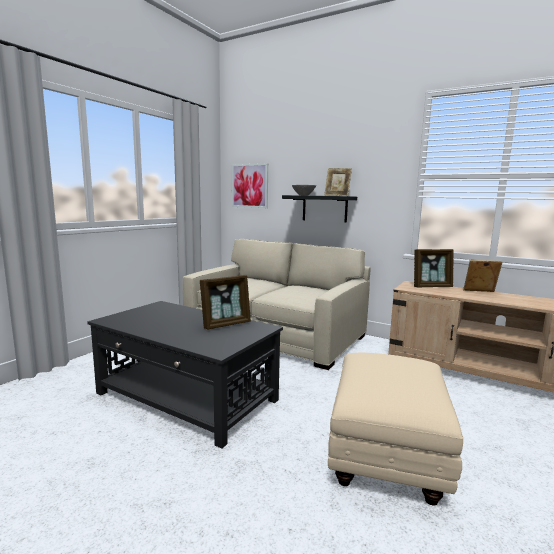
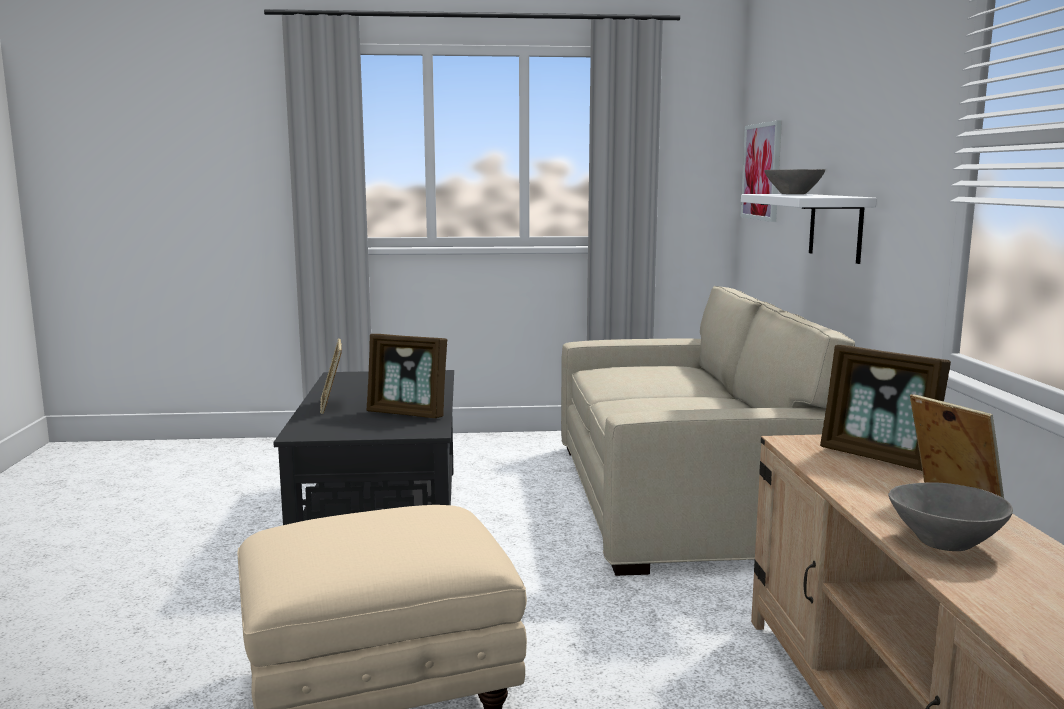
camera: 55 degrees right, 0 degrees up
black shelf [282,195,357,223] -> white shelf [741,194,877,264]
picture frame [324,168,352,196] -> picture frame moved to [320,338,342,414]
none -> grey bowl [889,482,1013,551]

